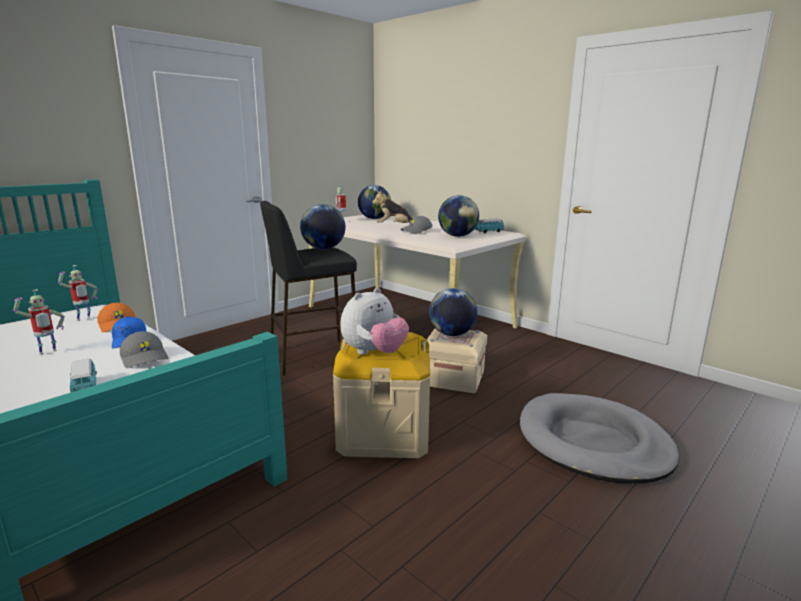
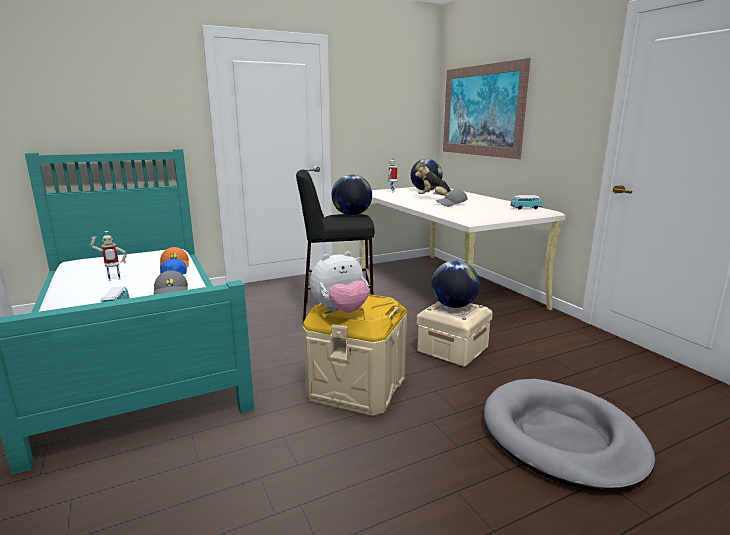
camera: 20 degrees right, 0 degrees up
toy robot [58,265,98,321] -> none
globe [438,195,479,237] -> none
none -> picture [443,58,531,159]

